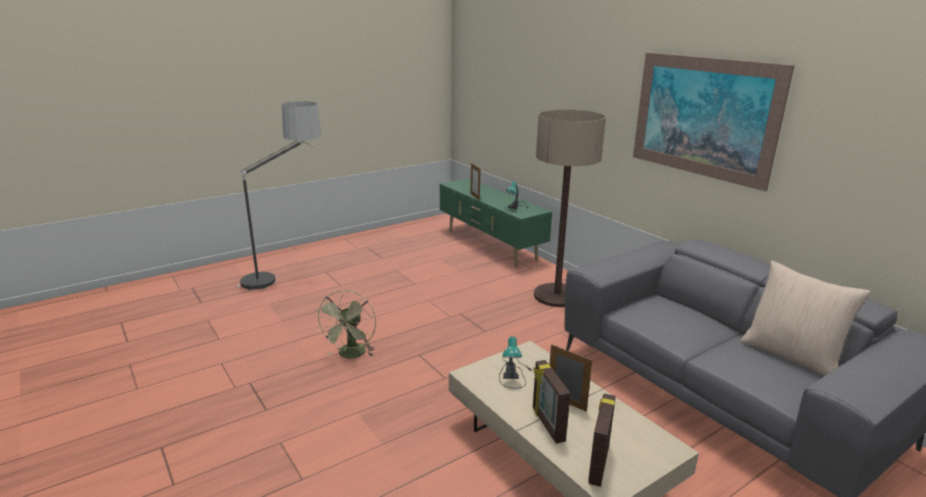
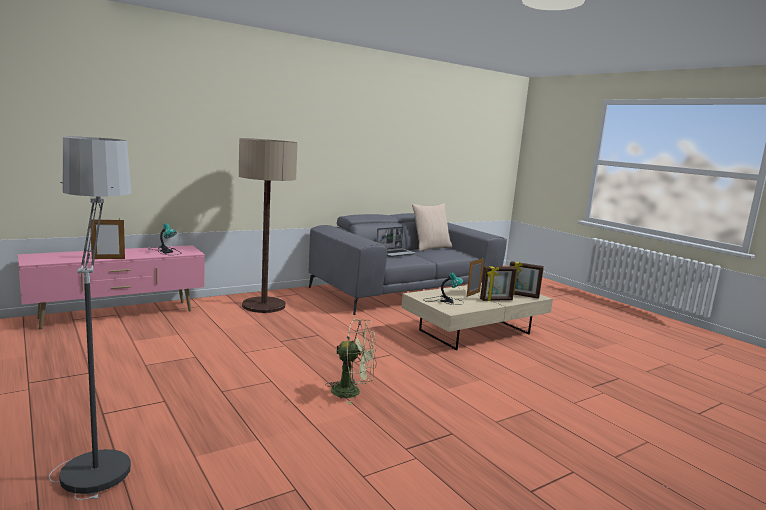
camera: 90 degrees left, 10 degrees down
green tv stand [440,178,552,267] -> pink tv stand [18,245,205,329]
picture [633,52,795,191] -> none
none -> laptop [376,227,416,257]

